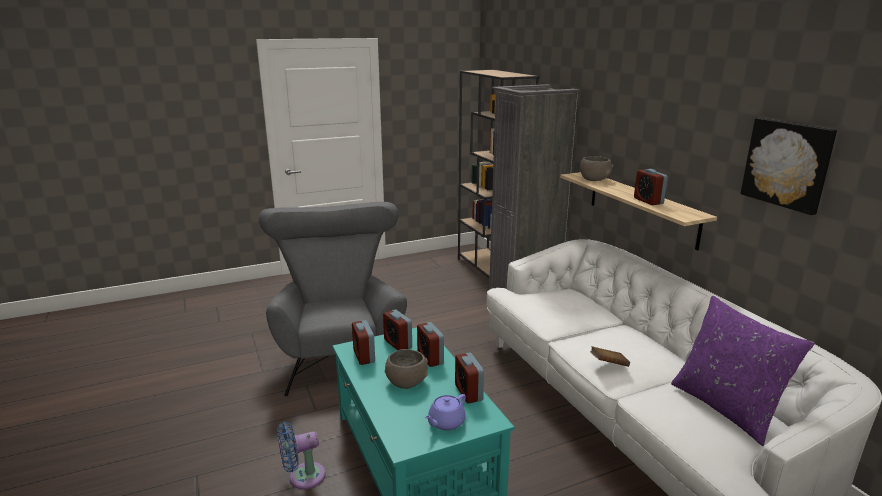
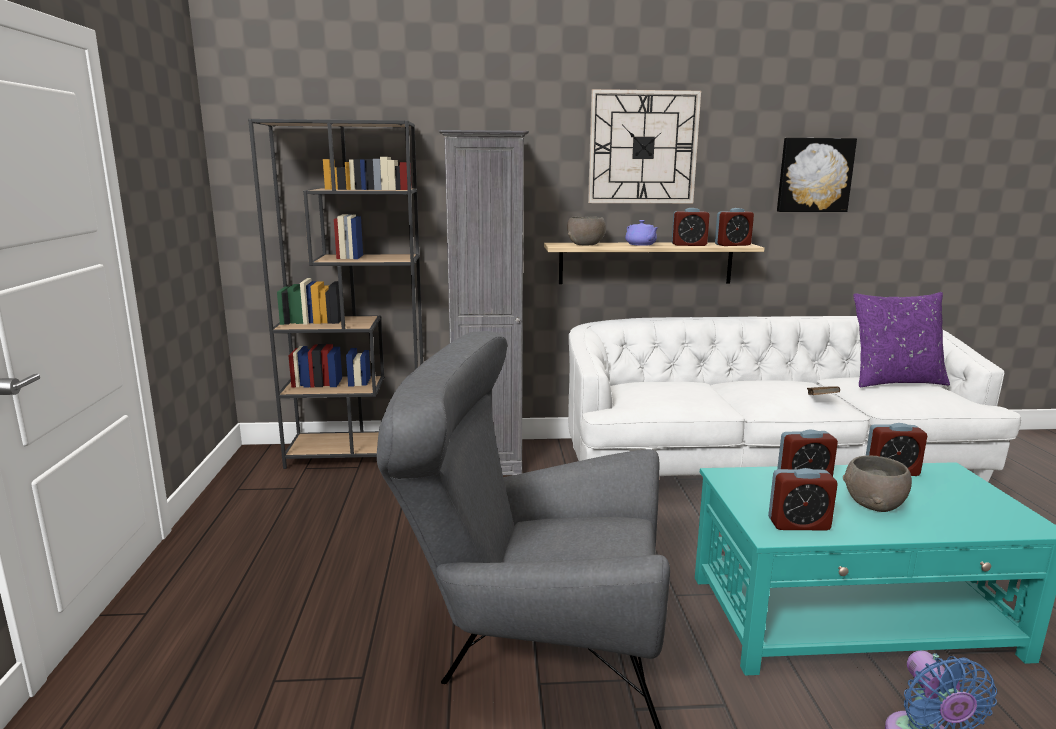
camera: 70 degrees left, 5 degrees down
alarm clock [383,310,412,350] -> alarm clock moved to [715,208,754,246]
purple teapot [425,394,466,430] -> purple teapot moved to [625,220,659,246]
none -> wall clock [588,89,701,203]

